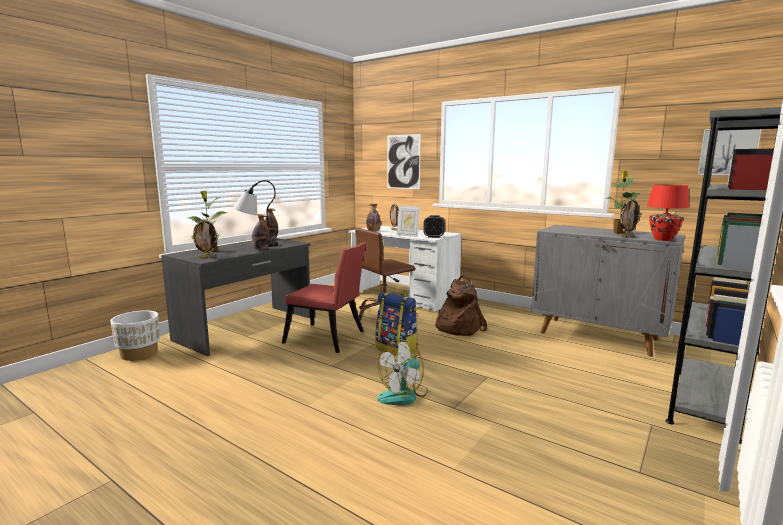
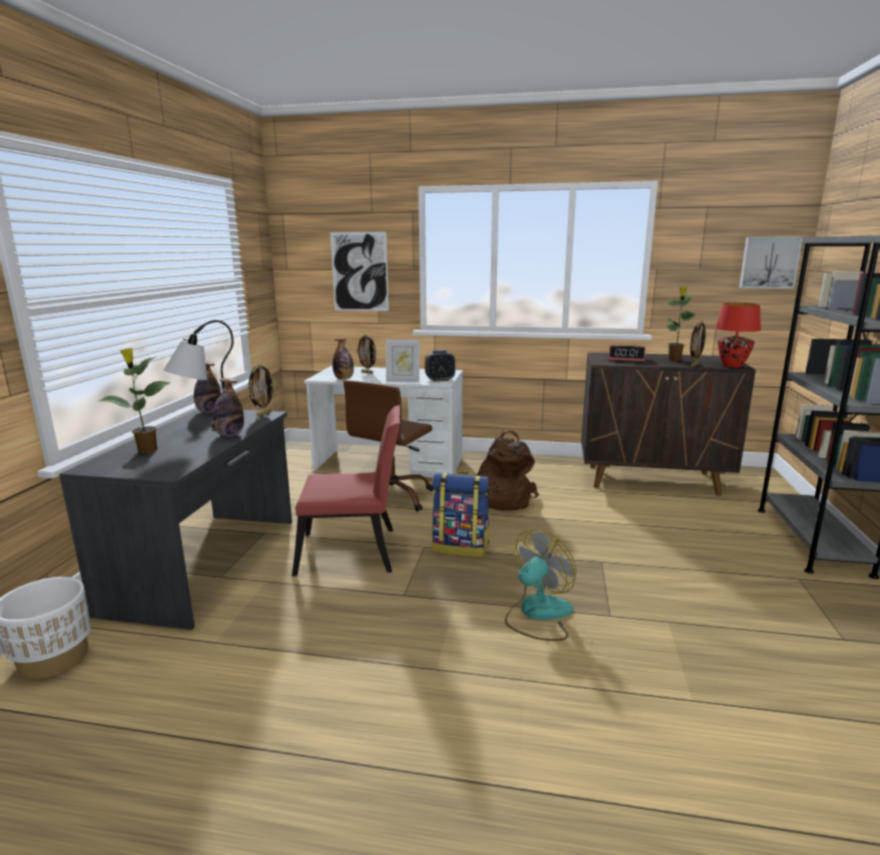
camera: 25 degrees left, 5 degrees up
picture frame [192,219,219,258] -> picture frame moved to [248,364,275,416]
fan [377,339,428,405] -> fan turned 150 degrees counterclockwise [505,530,576,641]
grey cabinet [531,225,685,357] -> brown cabinet [581,352,756,496]
none -> alarm clock [609,345,645,361]

